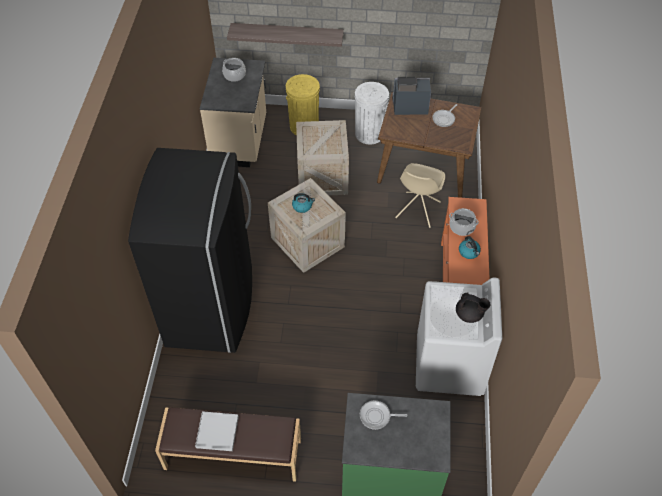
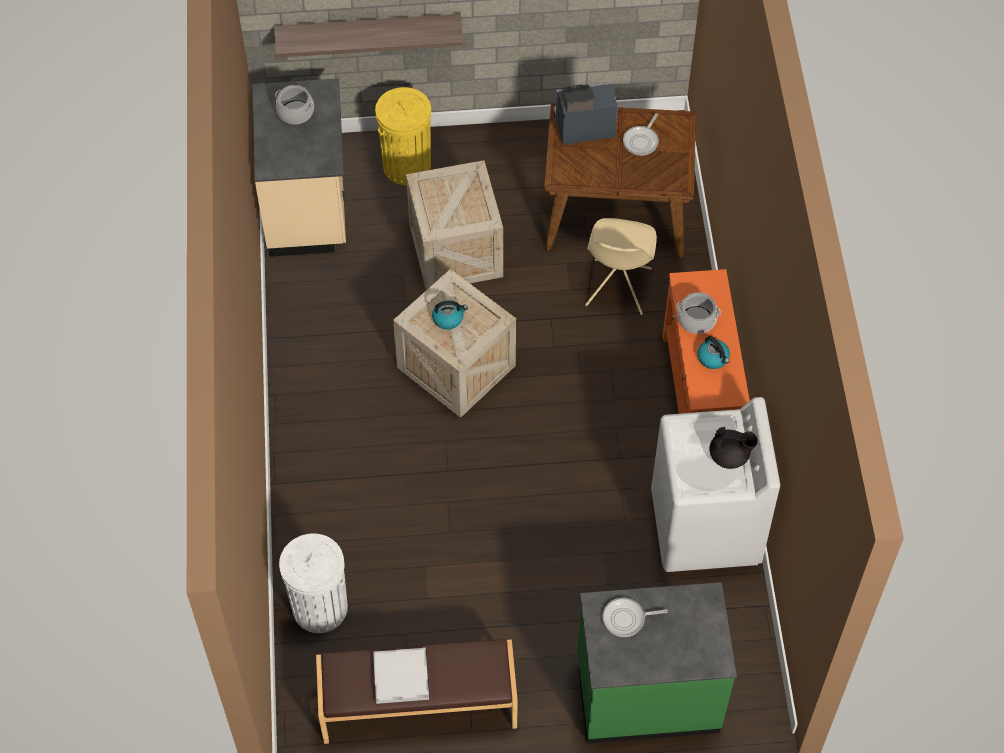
camera: 10 degrees left, 5 degrees up
black fridge [128,148,252,353] -> none
white trash can [355,82,389,144] -> white trash can moved to [279,533,348,633]

